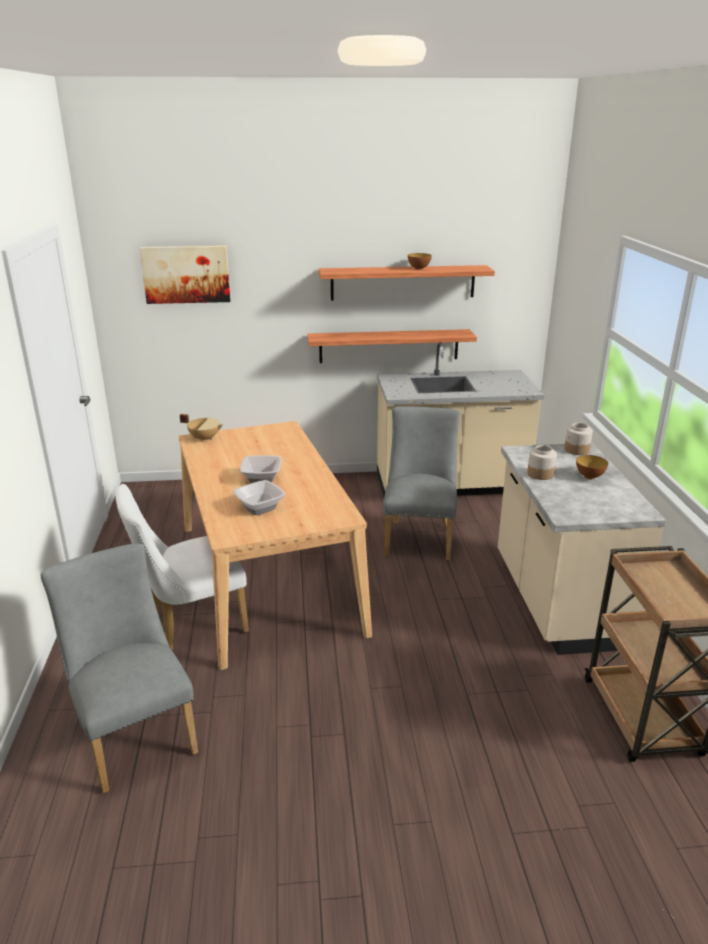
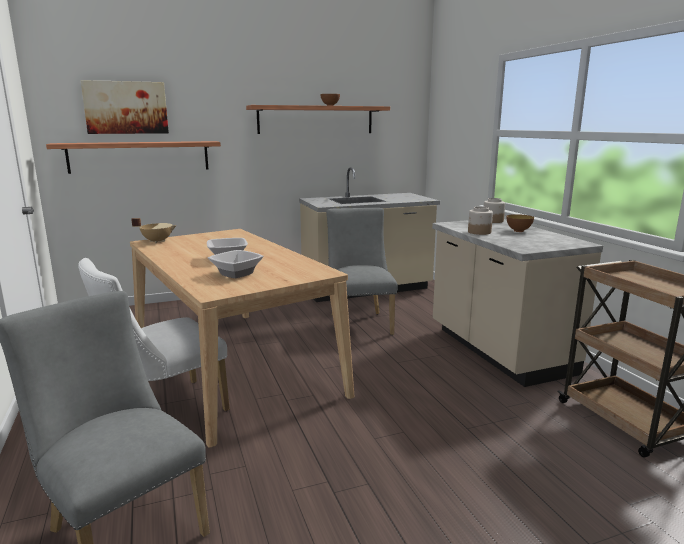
camera: 15 degrees left, 10 degrees down
shelf [307,329,477,363] -> shelf moved to [46,141,221,174]

